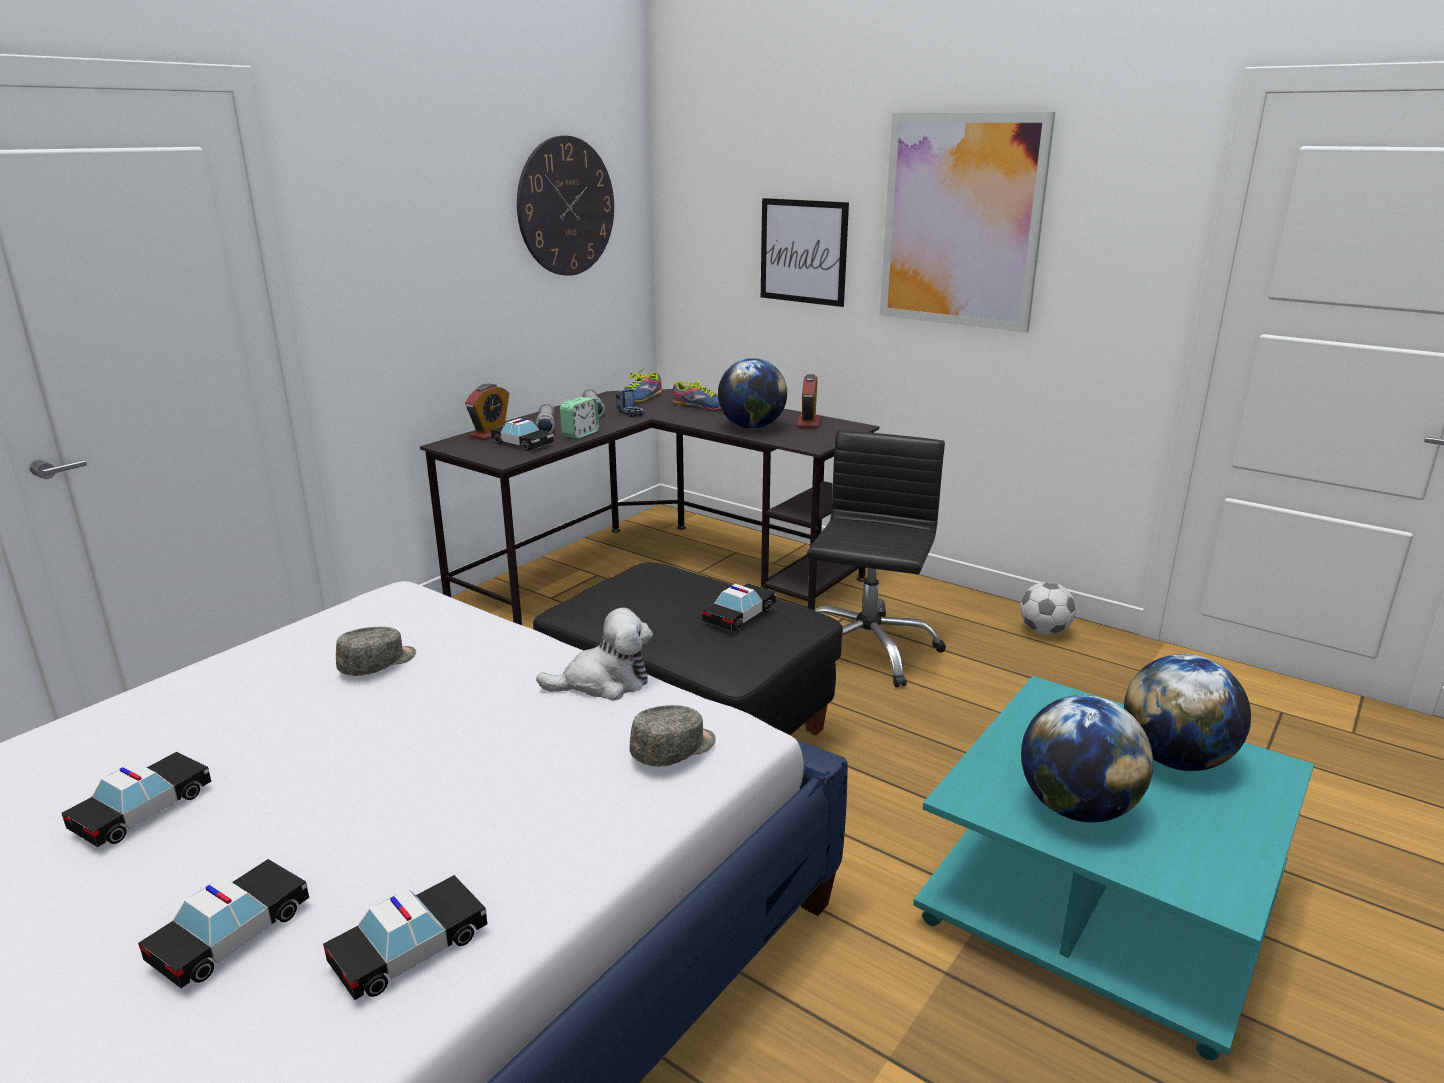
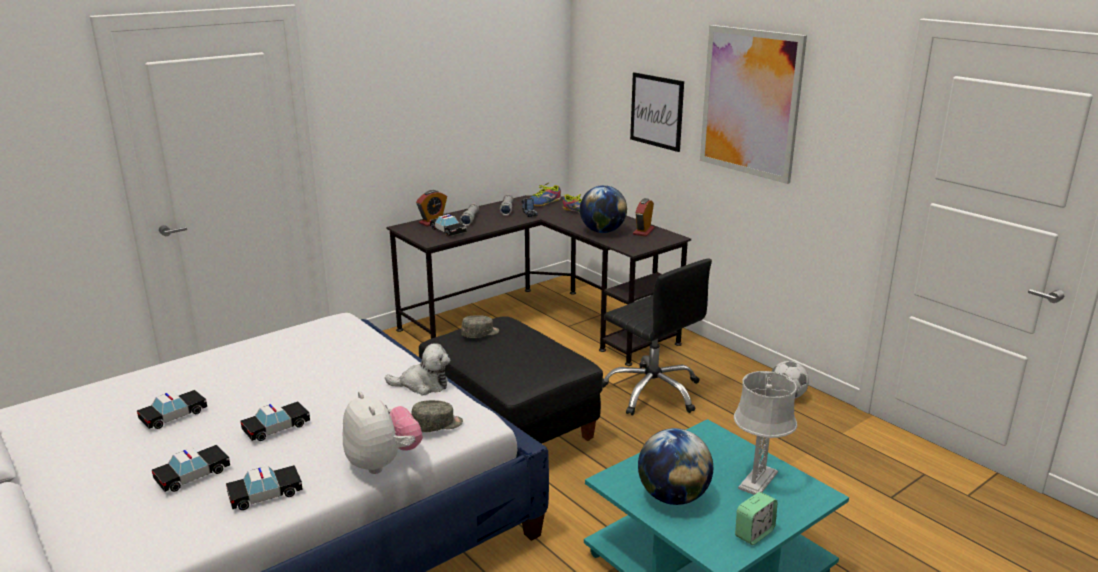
camera: 15 degrees right, 0 degrees up
grey cap [336,627,416,676] -> grey cap moved to [461,315,499,338]
wall clock [517,136,614,276] -> none
alarm clock [560,397,599,439] -> alarm clock moved to [735,492,778,545]
toy car [702,583,776,631] -> toy car moved to [240,401,310,441]
black office chair [807,430,946,688] -> black office chair turned 105 degrees clockwise [602,258,712,416]
globe [1124,654,1251,771] -> grey table lamp [734,371,797,495]
none -> plush toy [343,391,423,474]

